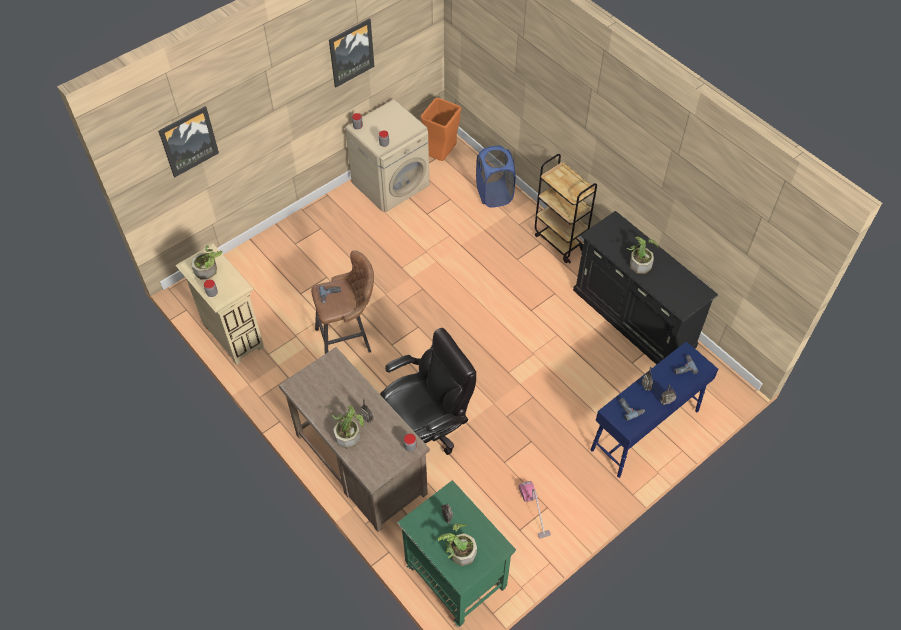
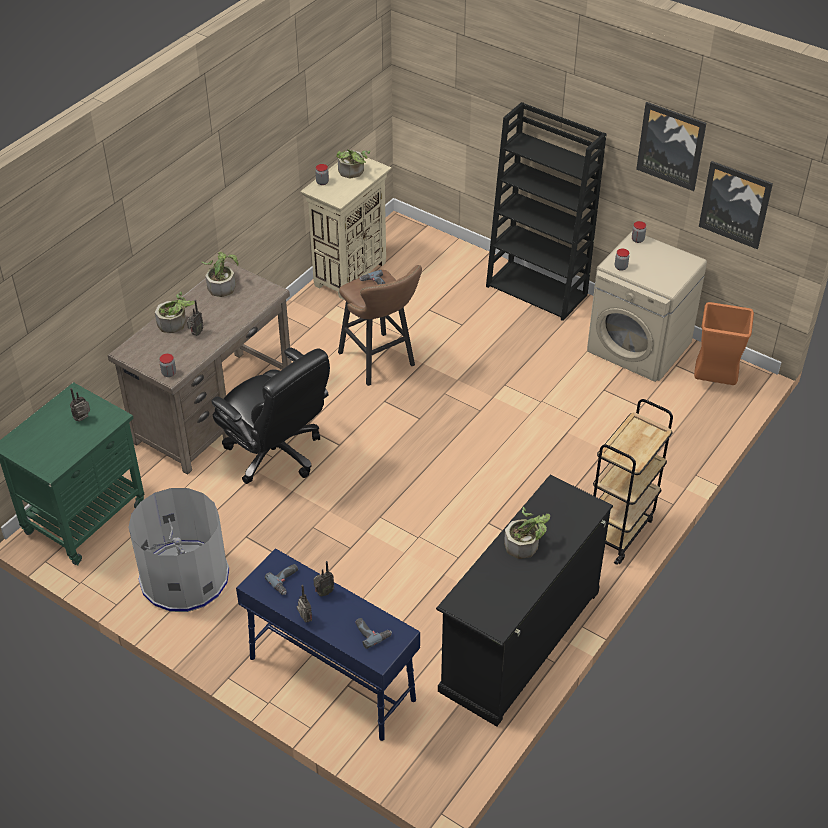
camera: 75 degrees right, 10 degrees down
picture [158,106,219,177] -> picture moved to [699,161,773,249]
potted plant [438,524,477,566] -> potted plant moved to [202,252,238,297]
blue laundry basket [476,146,515,208] -> none
vacuum cleaner [519,481,551,539] -> grey trash can [129,488,229,612]
none -> black bookcase [486,102,606,321]

